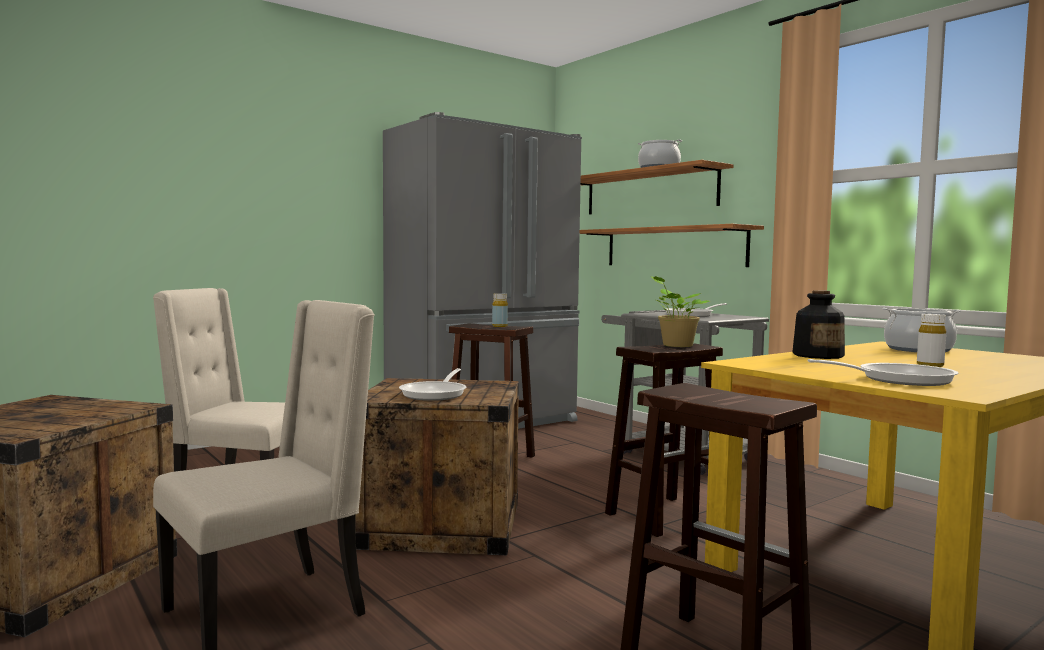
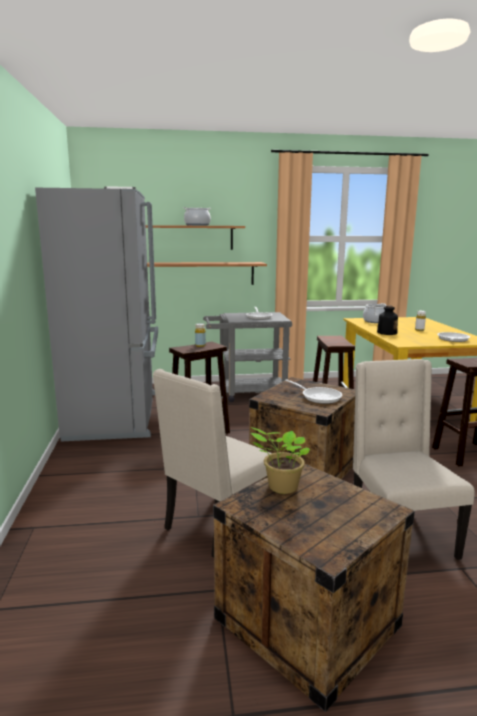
camera: 60 degrees left, 10 degrees up
potted plant [651,276,710,347] -> potted plant moved to [251,427,310,494]

